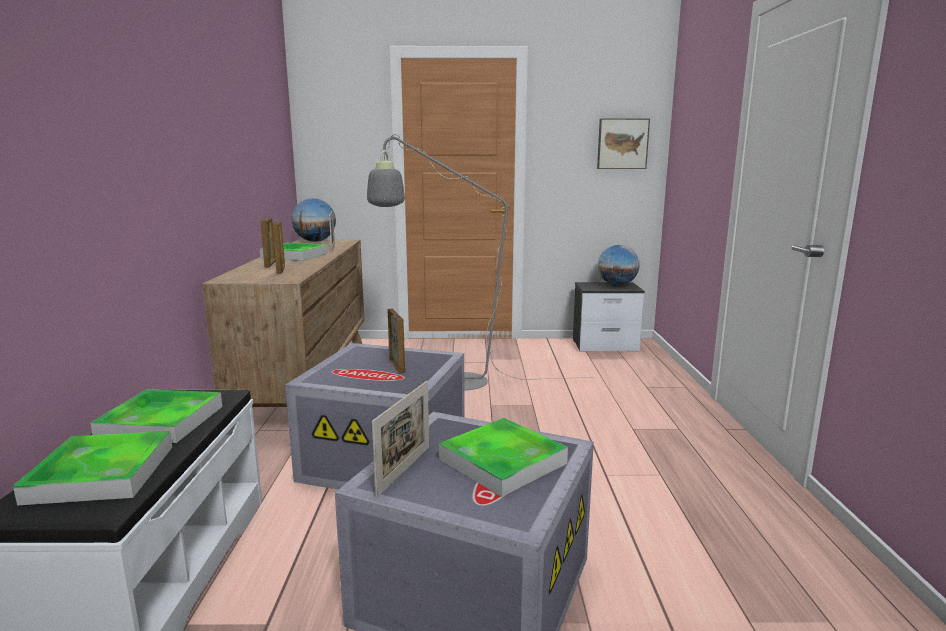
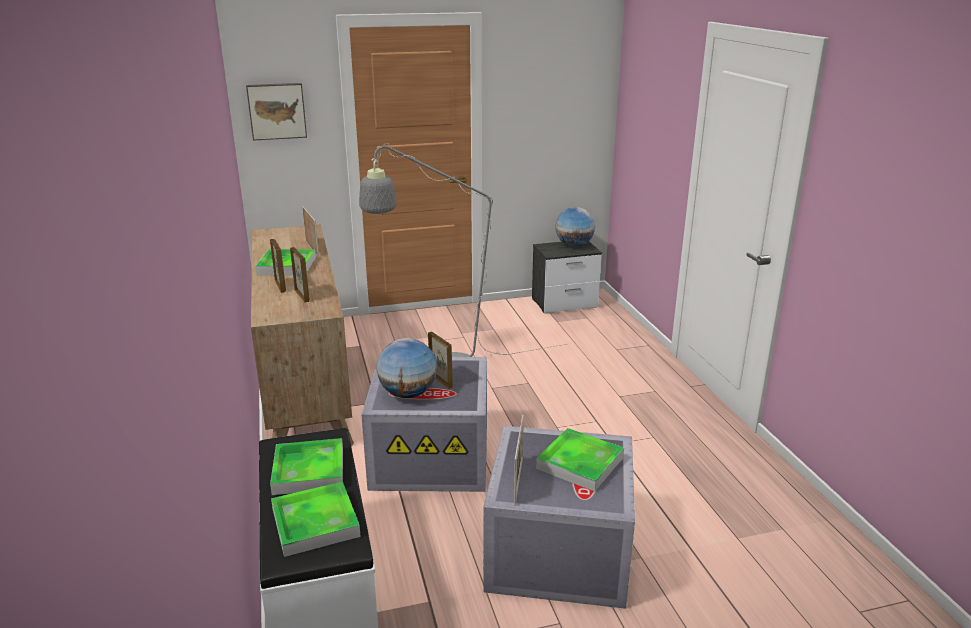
camera: 15 degrees left, 10 degrees up
globe [291,198,336,242] -> globe moved to [377,338,437,398]
picture [597,118,650,169] -> picture moved to [246,83,307,141]

